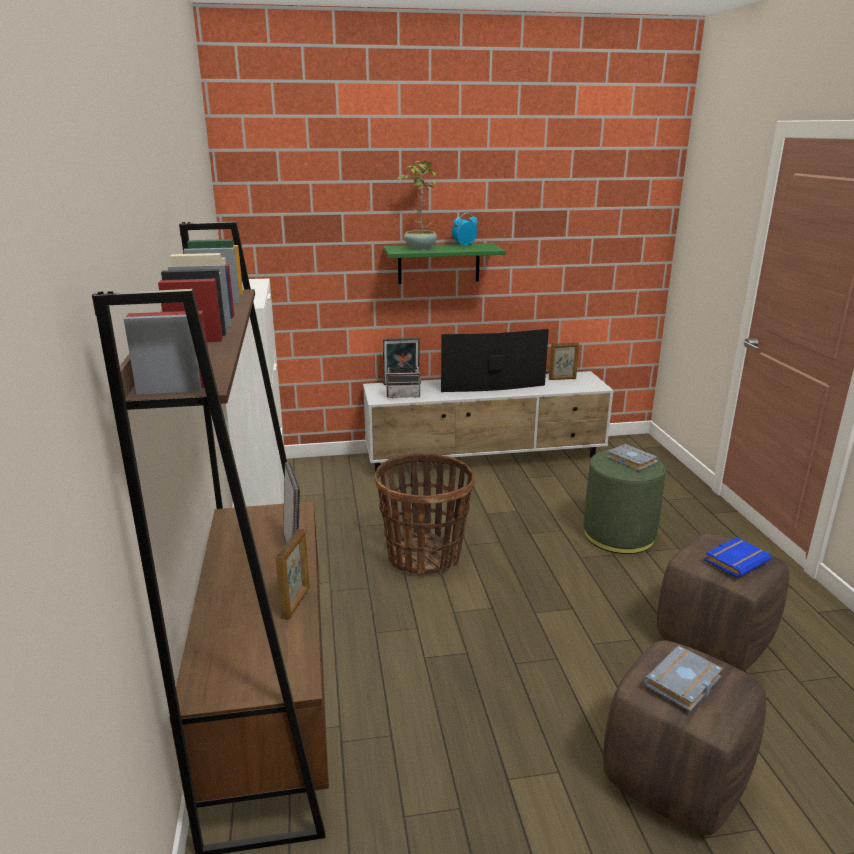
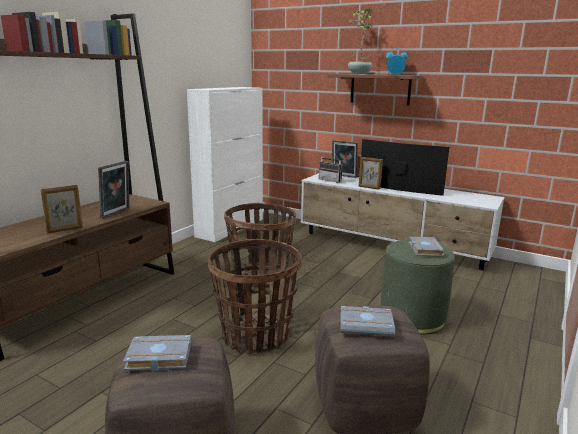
camera: 40 degrees right, 5 degrees down
green shelf [383,243,506,284] -> brown shelf [328,74,423,106]
picture frame [549,343,579,380] -> picture frame moved to [359,157,383,190]
blue book [705,537,771,578] -> grey book [340,306,395,337]
none -> basket [208,239,301,354]

